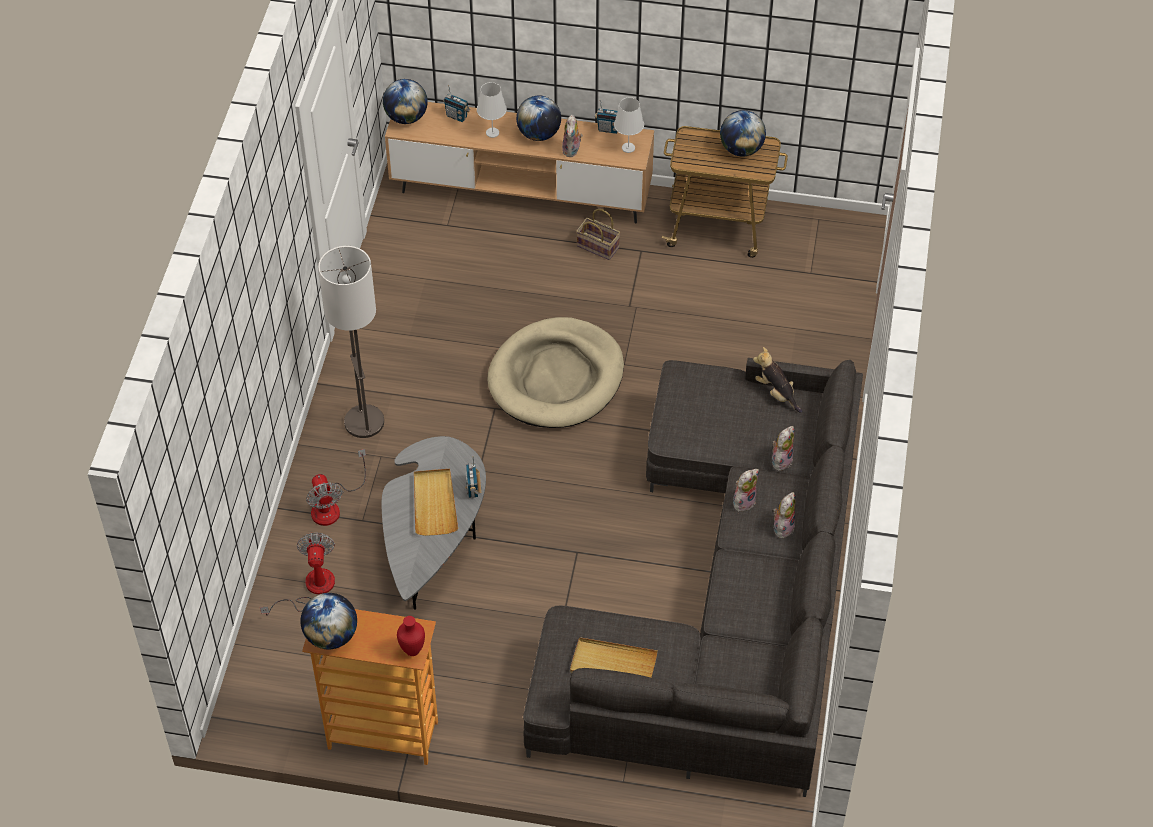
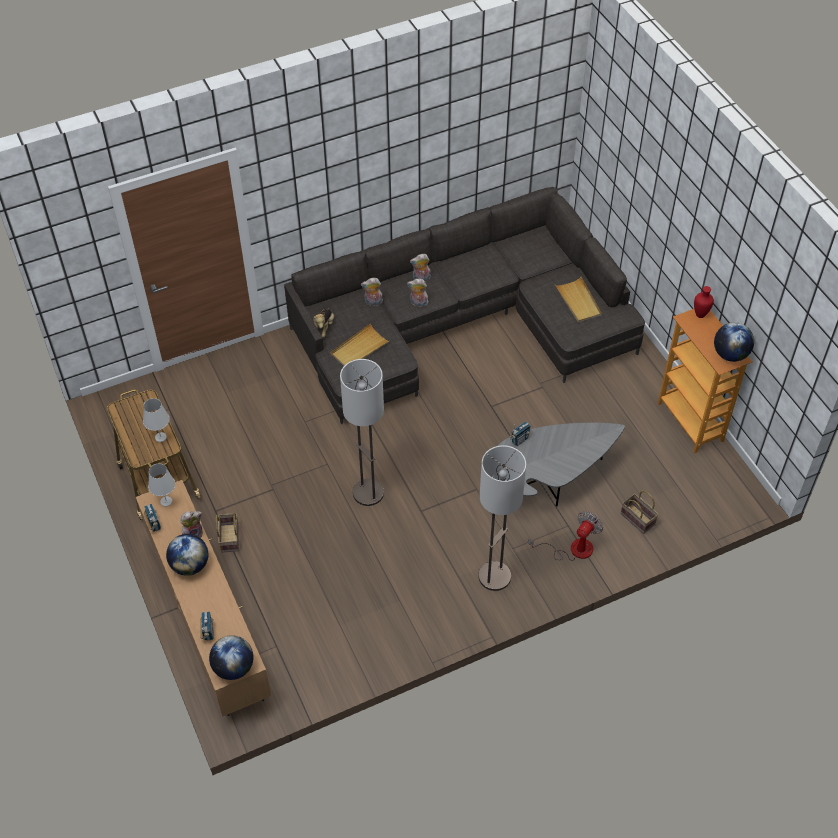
camera: 125 degrees left, 0 degrees up
fan [260,532,335,616] -> basket [621,490,659,534]
beige tray [414,469,458,536] -> beige tray moved to [331,324,389,366]
white table lamp [477,82,507,138] -> white table lamp moved to [143,398,170,442]
beige dog bed [487,317,624,428] -> floor lamp [340,359,384,506]
globe [720,110,766,156] -> none

